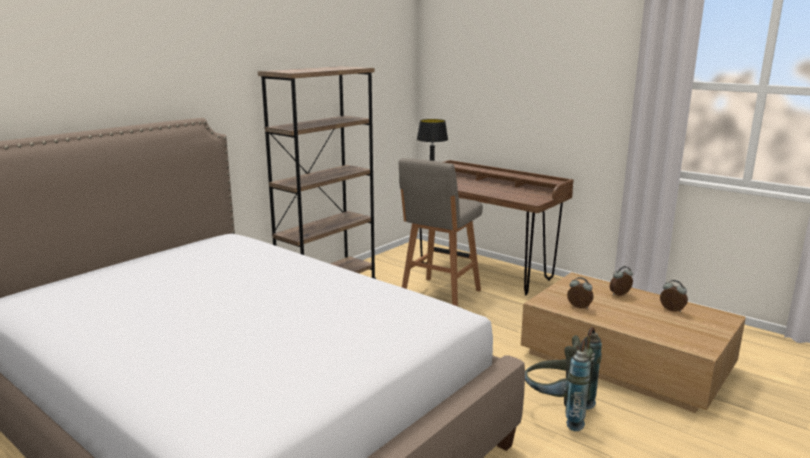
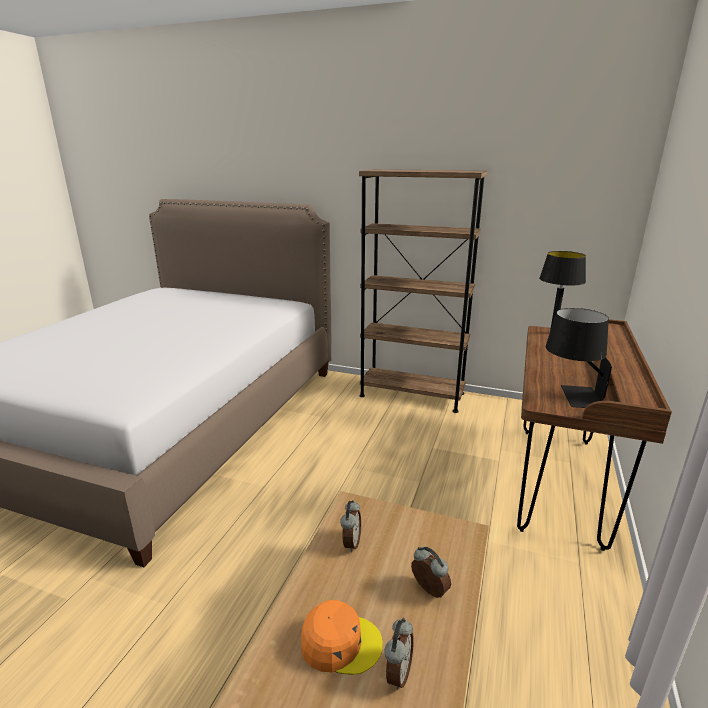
camera: 70 degrees right, 5 degrees up
grey stool [399,158,483,306] -> none
grey backpack [525,327,602,431] -> none
none -> orange cap [301,600,383,675]
none -> black table lamp [546,308,612,408]

